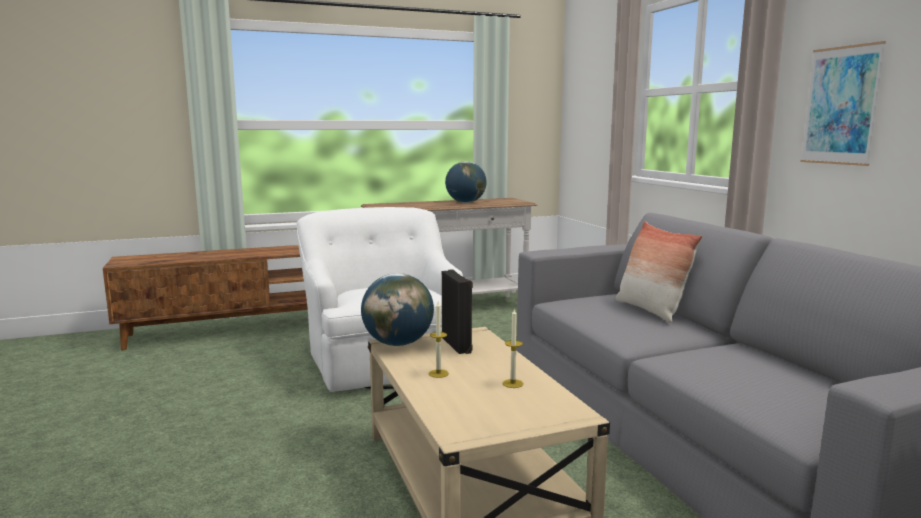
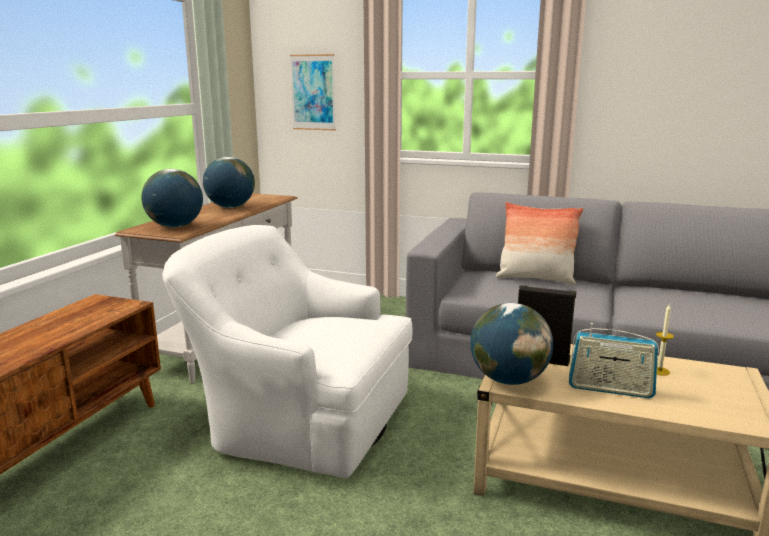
camera: 50 degrees left, 5 degrees up
candle [429,302,449,378] -> radio [569,323,659,398]
picture [801,41,886,166] -> picture moved to [290,54,336,130]
none -> globe [141,169,203,228]

